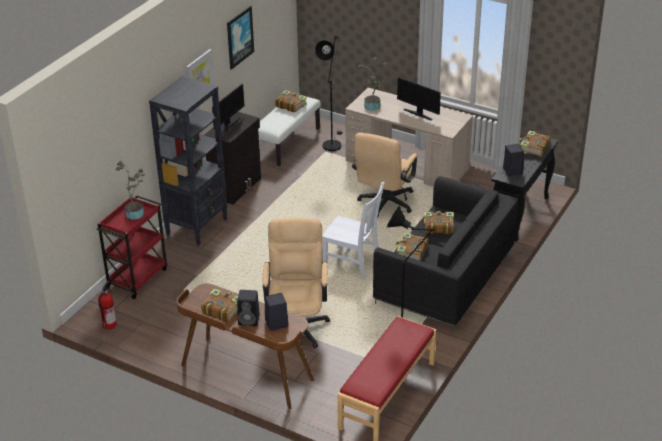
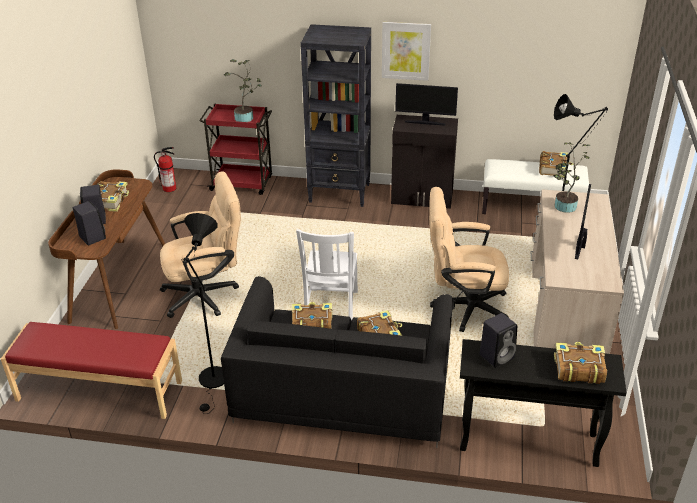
camera: 70 degrees right, 0 degrees up
picture [227,6,254,70] -> none

